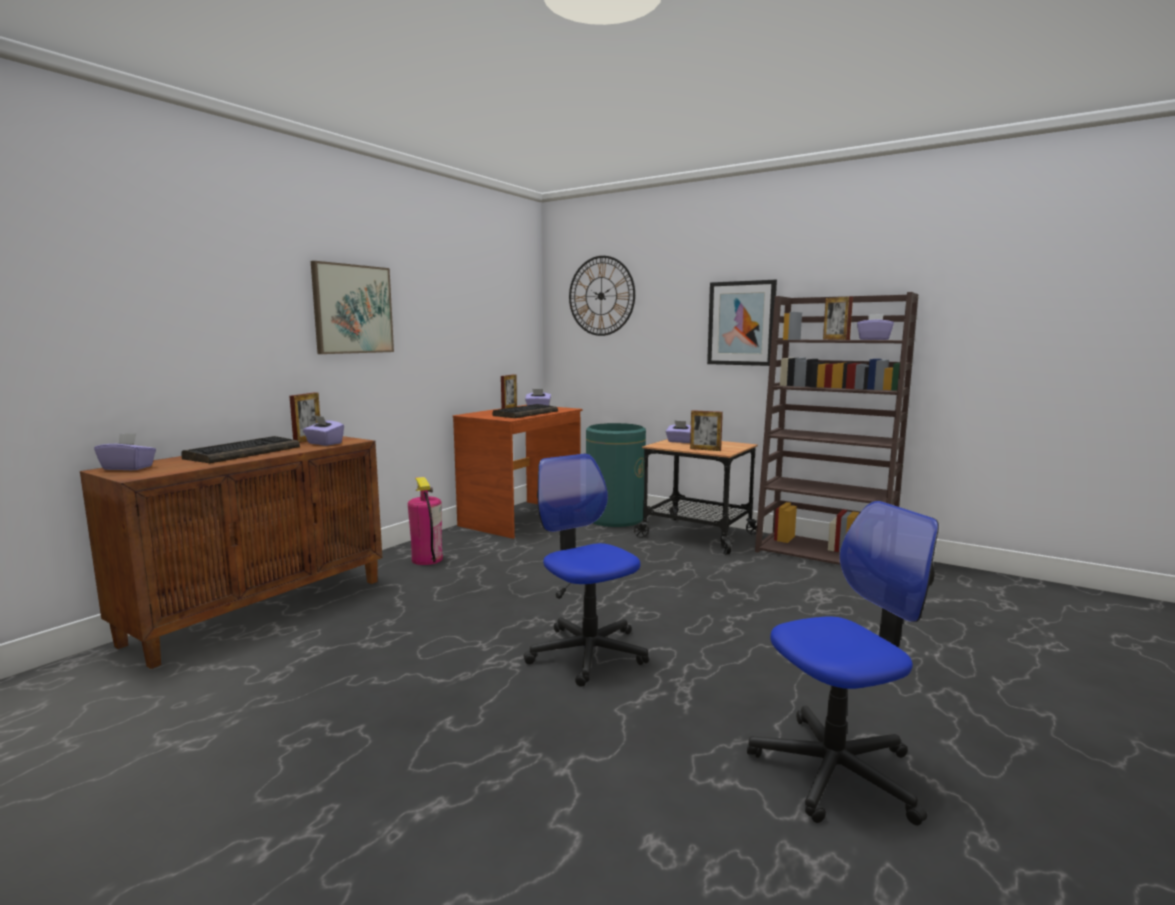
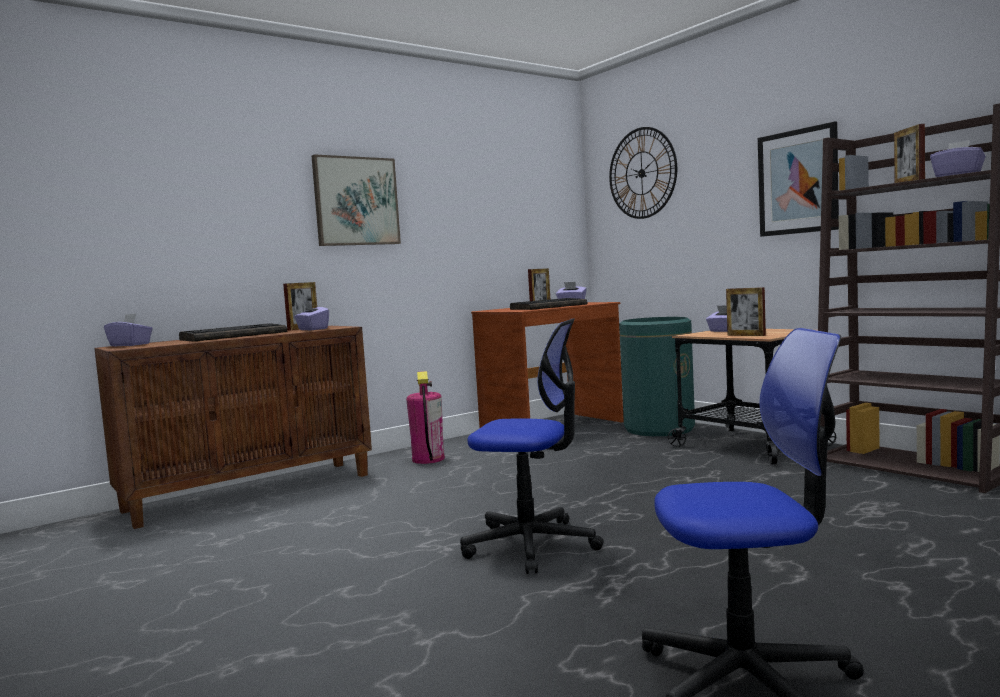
camera: 20 degrees right, 5 degrees down
office chair [523,454,649,687] -> office chair turned 120 degrees clockwise [460,318,604,574]

